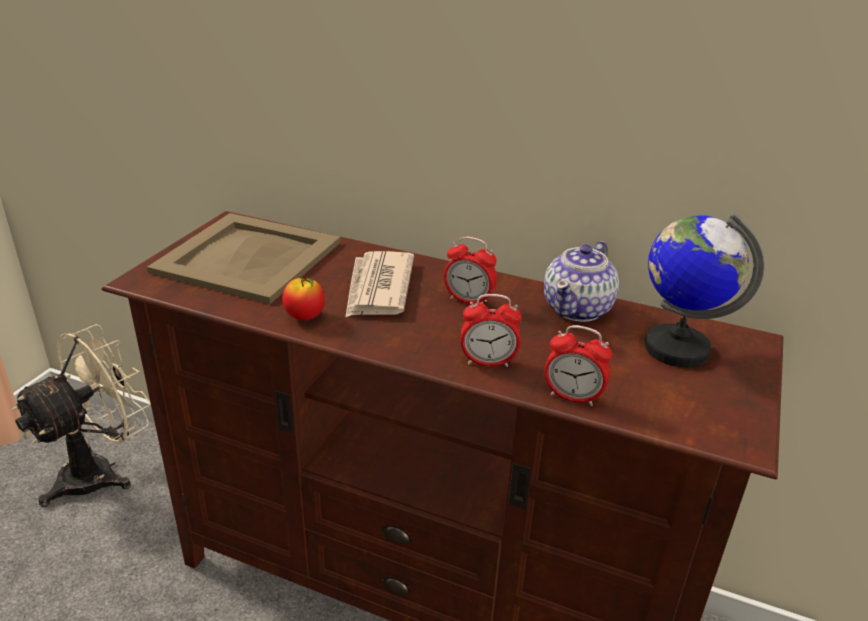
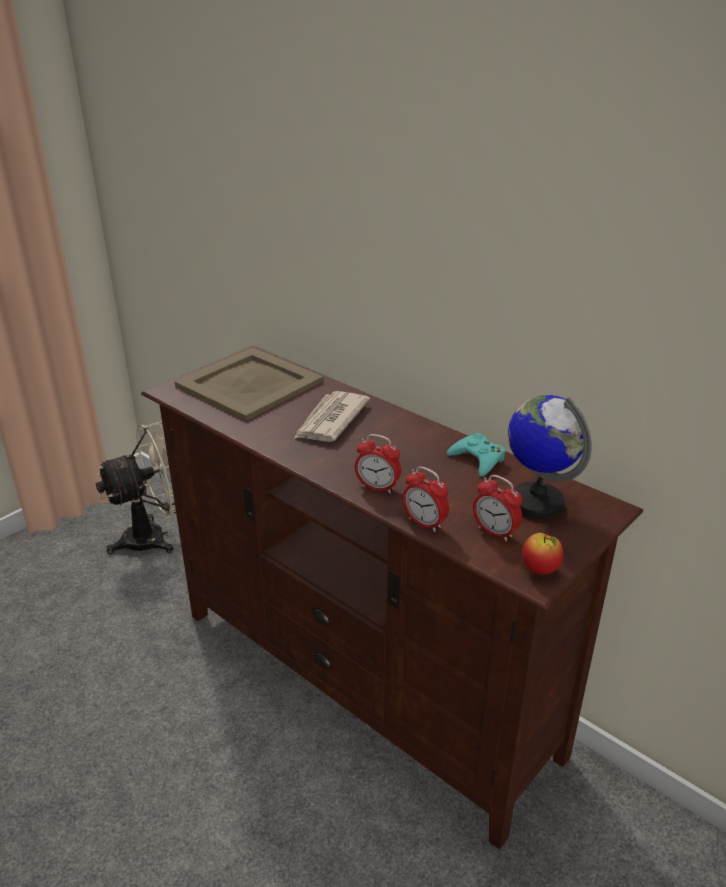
camera: 20 degrees right, 0 degrees up
apple [282,278,325,320] -> apple moved to [522,533,564,575]
alarm clock [444,237,497,304] -> alarm clock moved to [473,475,522,541]
teapot [544,241,619,322] -> turquoise game controller [447,433,505,477]

